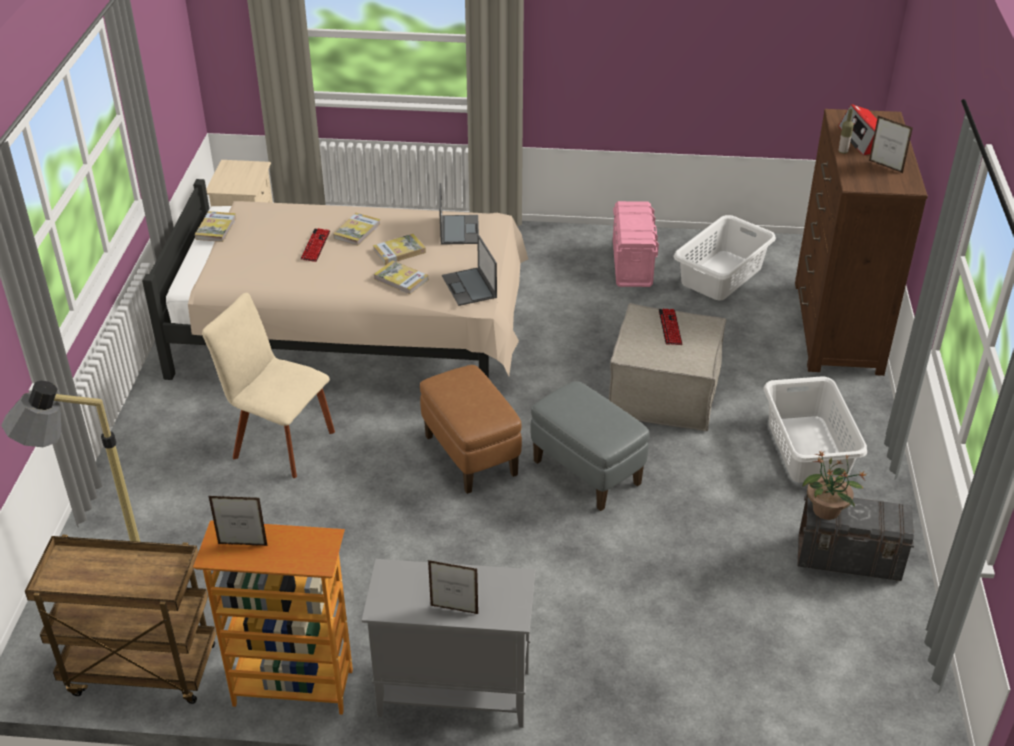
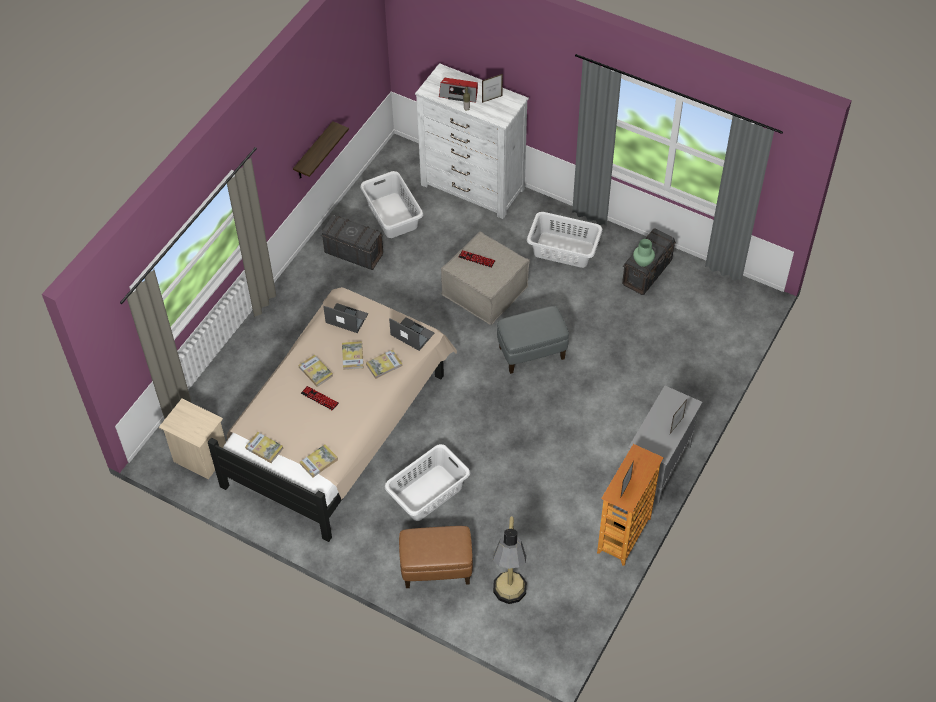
camera: 65 degrees left, 15 degrees up
brown cart [25,535,216,704] -> none
beige chair [202,293,335,478] -> white laundry basket [385,444,470,521]
brown ottoman [420,365,522,494] -> brown ottoman moved to [399,526,473,588]
laptop [442,234,497,306] -> laptop turned 150 degrees counterclockwise [389,317,434,351]
pink storage box [613,201,659,287] -> grey storage box [321,215,383,270]
brown dresser [795,109,928,376] -> white dresser [415,63,529,219]
potted plant [803,451,866,520] -> green vase [633,239,655,267]
none -> shelf [293,121,349,179]
none -> book [300,444,338,478]

